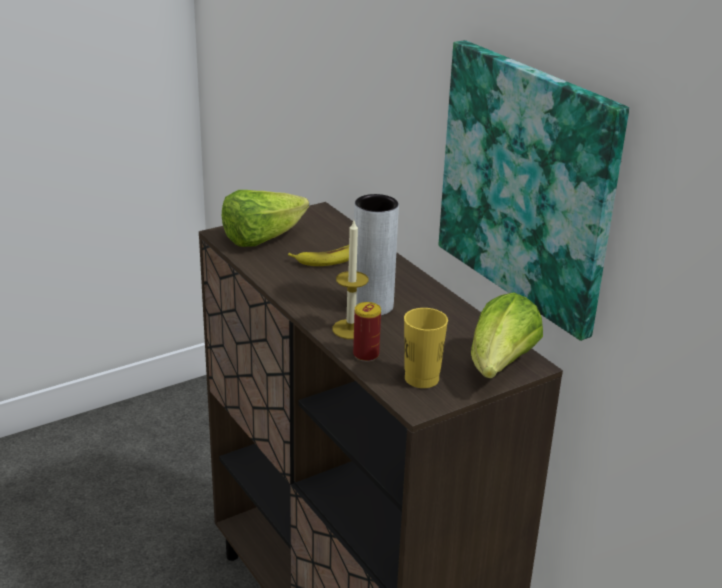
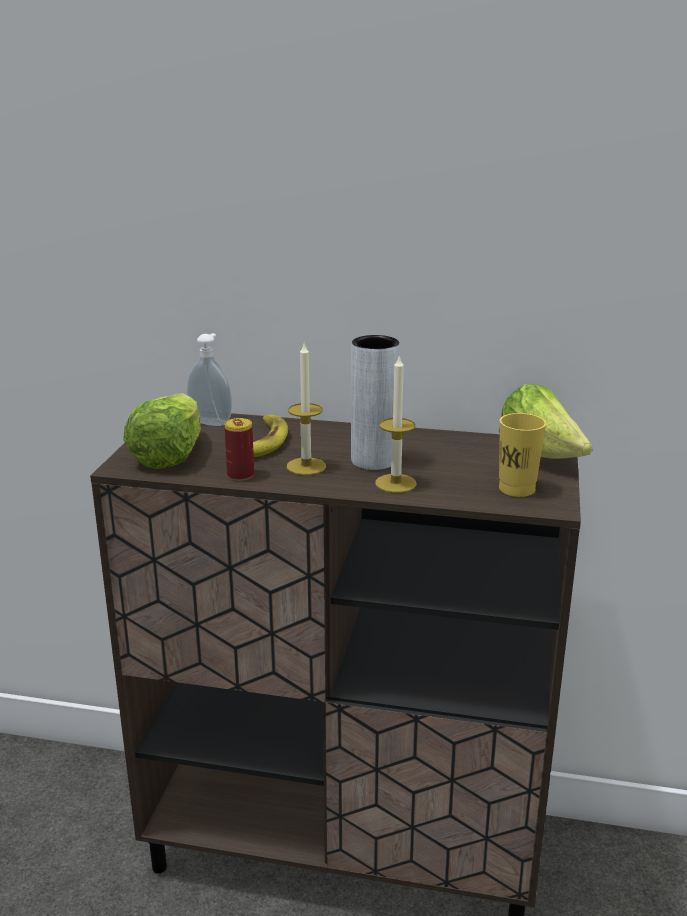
camera: 45 degrees left, 5 degrees down
can [353,302,381,362] -> can moved to [224,418,254,481]
picture [439,40,629,341] -> none
none -> soap dispenser [187,333,232,426]
none -> candle [287,341,326,475]

